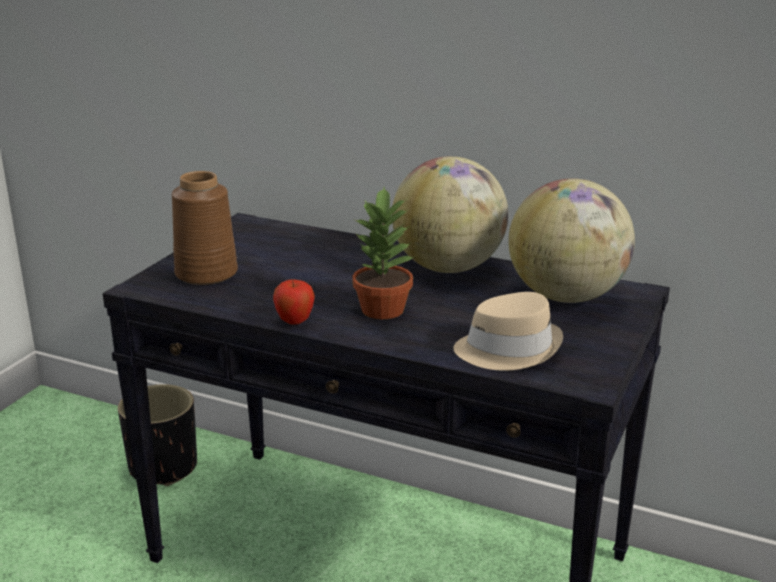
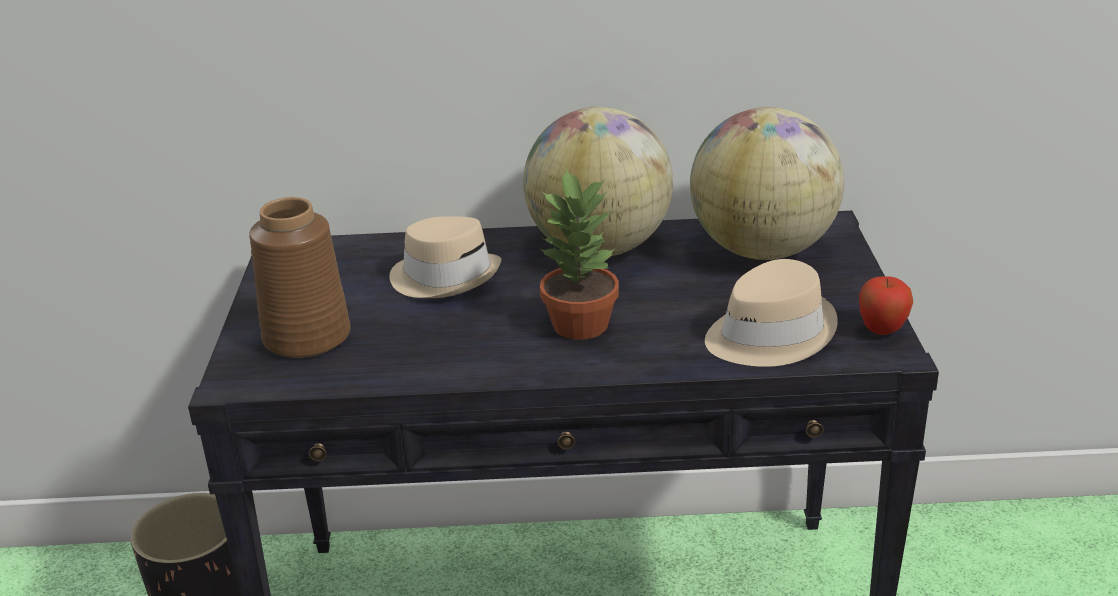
camera: 25 degrees left, 5 degrees up
apple [273,279,315,325] -> apple moved to [859,276,913,335]
none -> beige hat [389,216,501,298]

